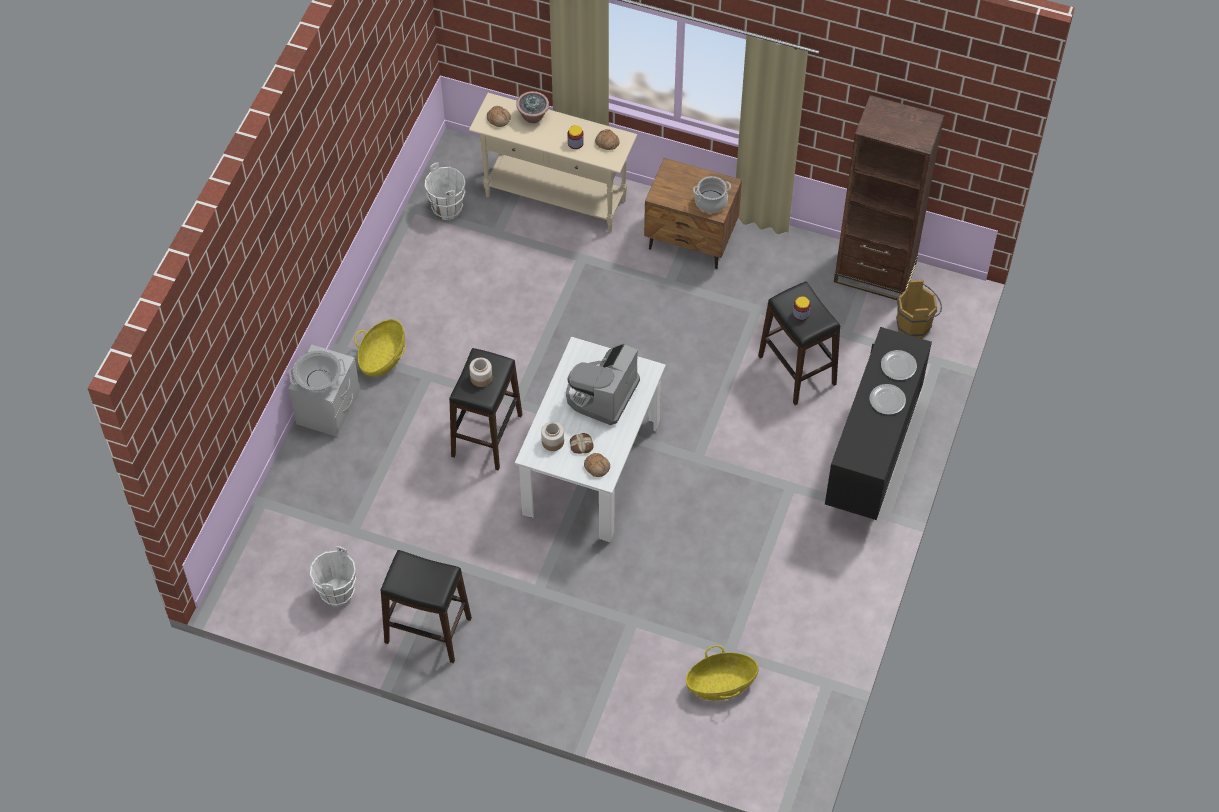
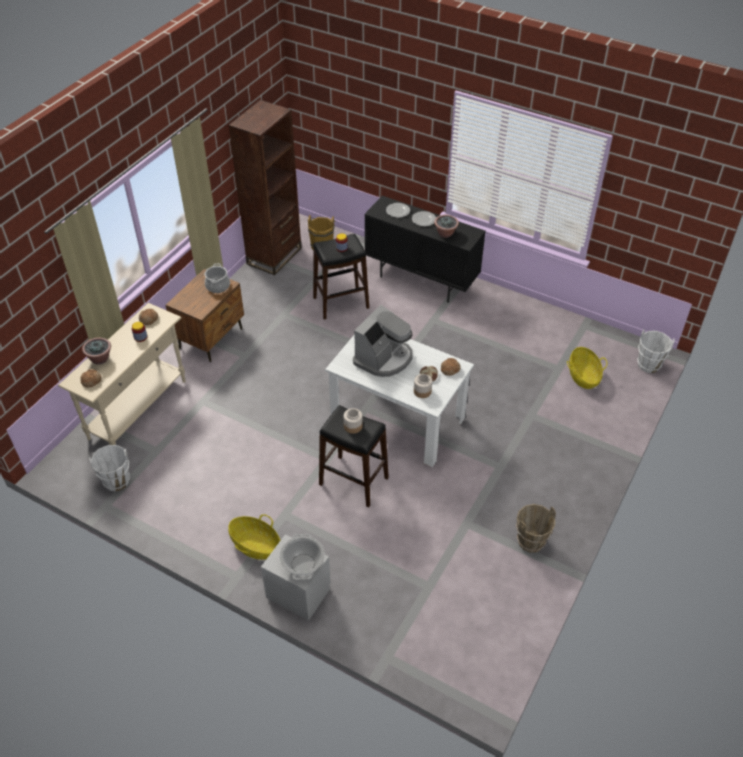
camera: 80 degrees left, 10 degrees down
white bucket [310,546,356,607] -> white bucket moved to [637,329,675,373]
black stool [380,550,472,663] -> brown bucket [516,504,556,553]
coffee machine [566,343,640,425] -> coffee machine turned 90 degrees counterclockwise [353,305,413,377]
none -> potted plant [434,215,459,238]

